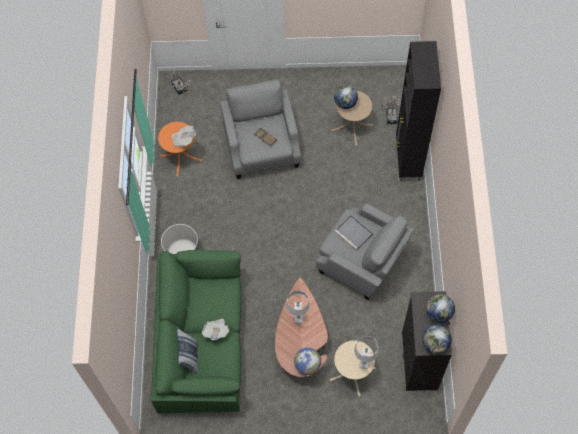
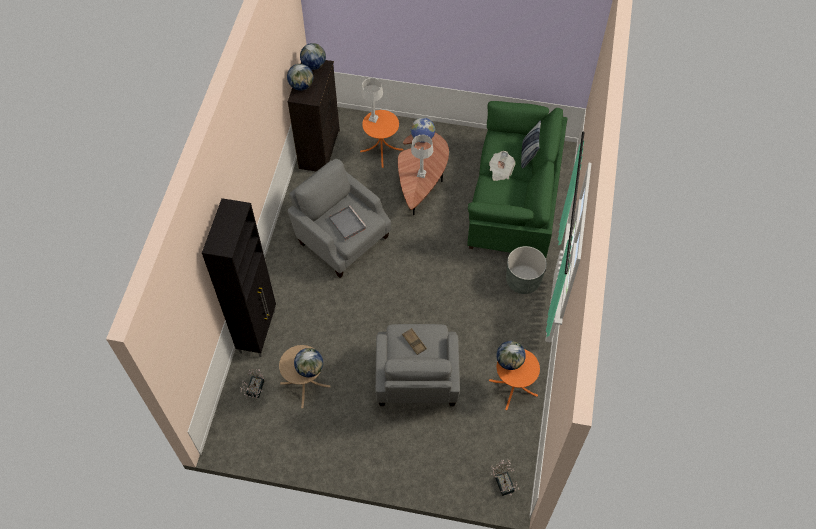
camera: 170 degrees left, 5 degrees down
newspaper [172,126,196,147] -> globe [496,341,526,370]
beige side table [330,340,376,396] -> orange side table [360,110,403,168]

